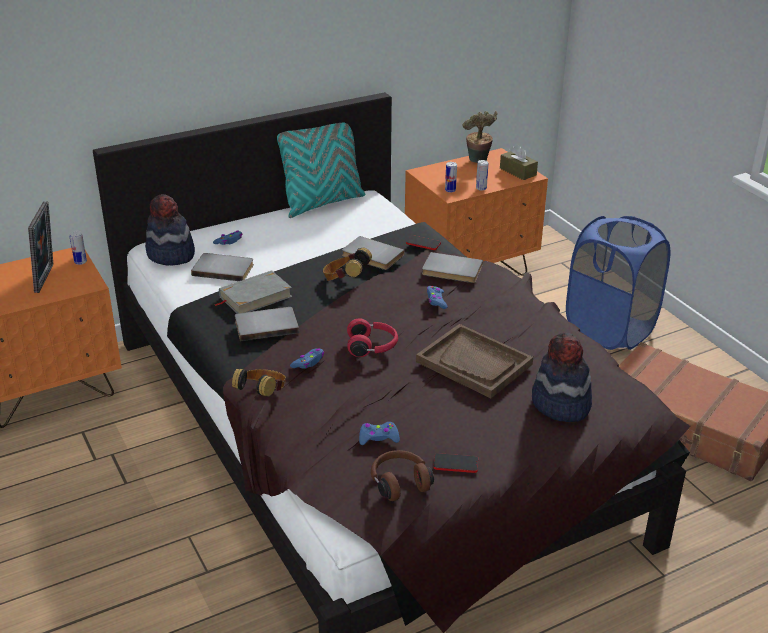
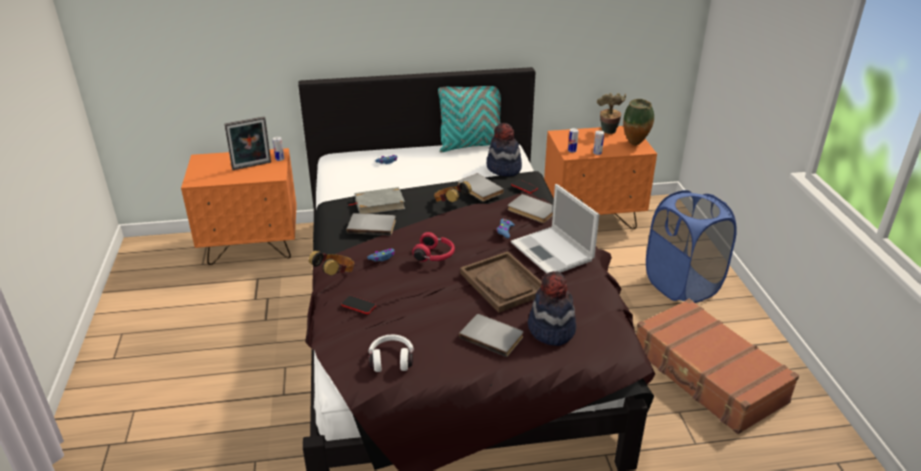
camera: 20 degrees right, 0 degrees up
picture frame [28,201,53,293] -> picture frame turned 45 degrees clockwise [224,116,271,170]
hat [145,194,195,266] -> hat moved to [487,123,522,176]
grey book [191,253,254,281] -> grey book moved to [459,314,523,357]
blue game controller [359,422,400,445] -> none
brown headphones [371,450,434,501] -> white headphones [368,335,414,372]
phone [433,453,478,473] -> phone moved to [341,296,376,314]
brown tissue box [500,145,538,180] -> vase [623,99,654,146]
none -> laptop [511,184,600,273]

